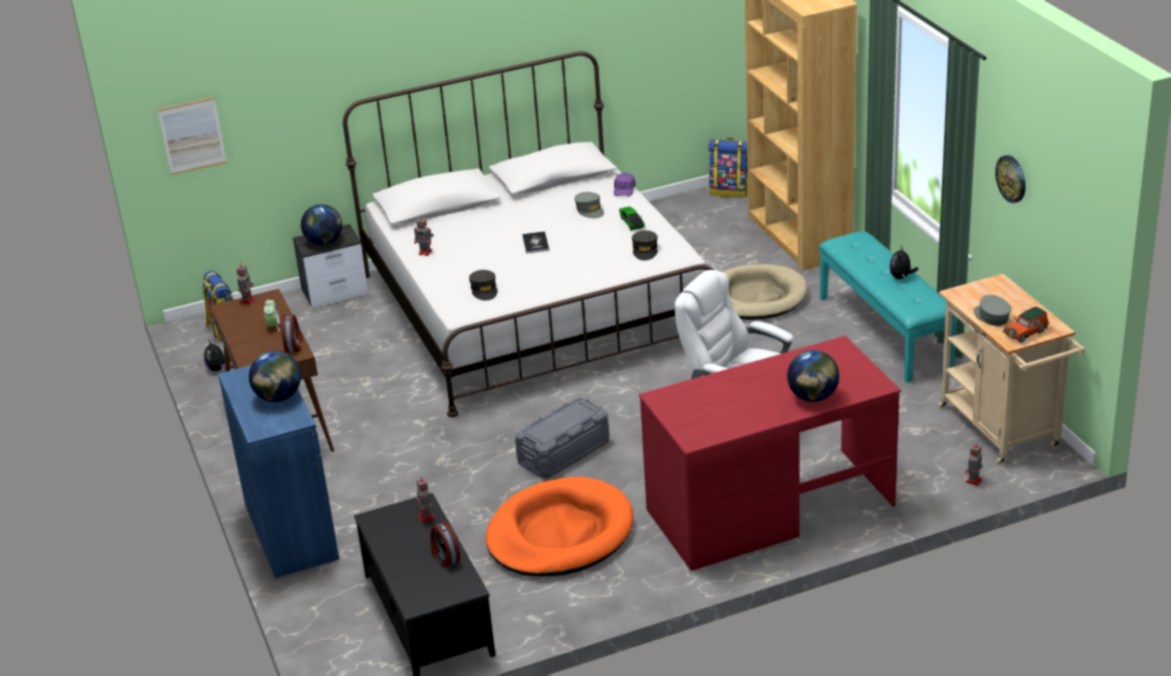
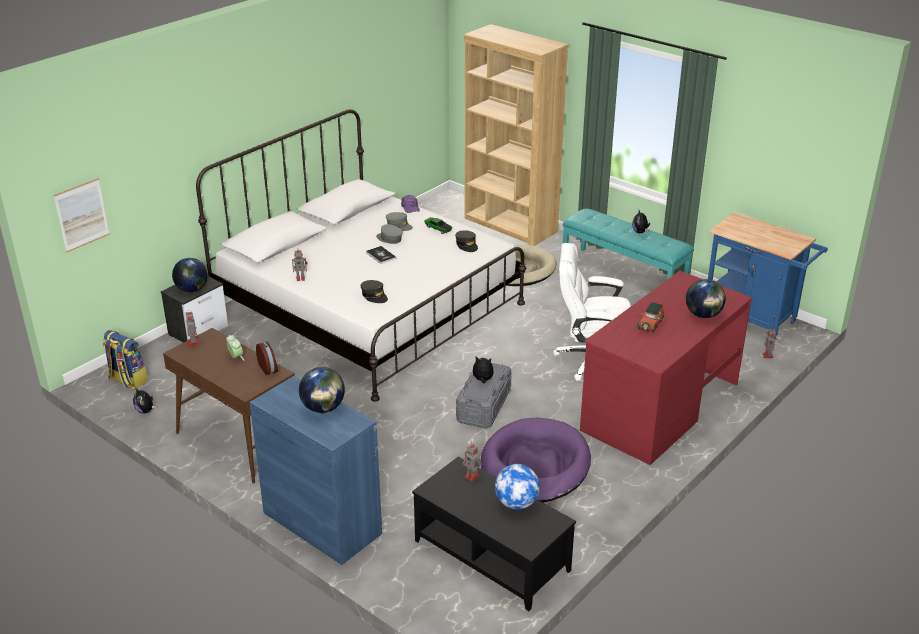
camera: 30 degrees left, 0 degrees up
alarm clock [430,522,460,568] -> globe [495,464,540,509]
orange dog bed [486,477,633,576] -> purple dog bed [481,418,591,503]
backpack [708,138,748,197] -> none
beige cart [938,274,1086,465] -> blue cart [708,212,828,339]
grey cap [974,295,1011,326] -> grey cap moved to [376,224,403,244]
wall clock [995,155,1025,203] -> none
toy car [1003,307,1049,343] -> toy car moved to [637,302,664,332]
none -> plush toy [469,357,494,383]

